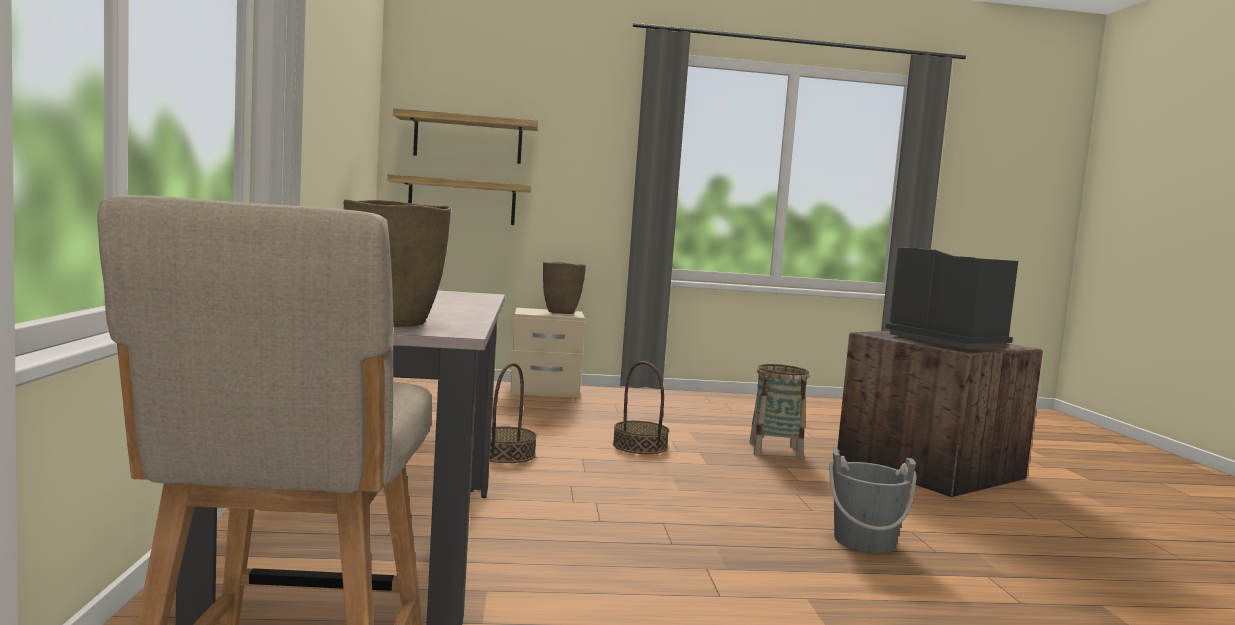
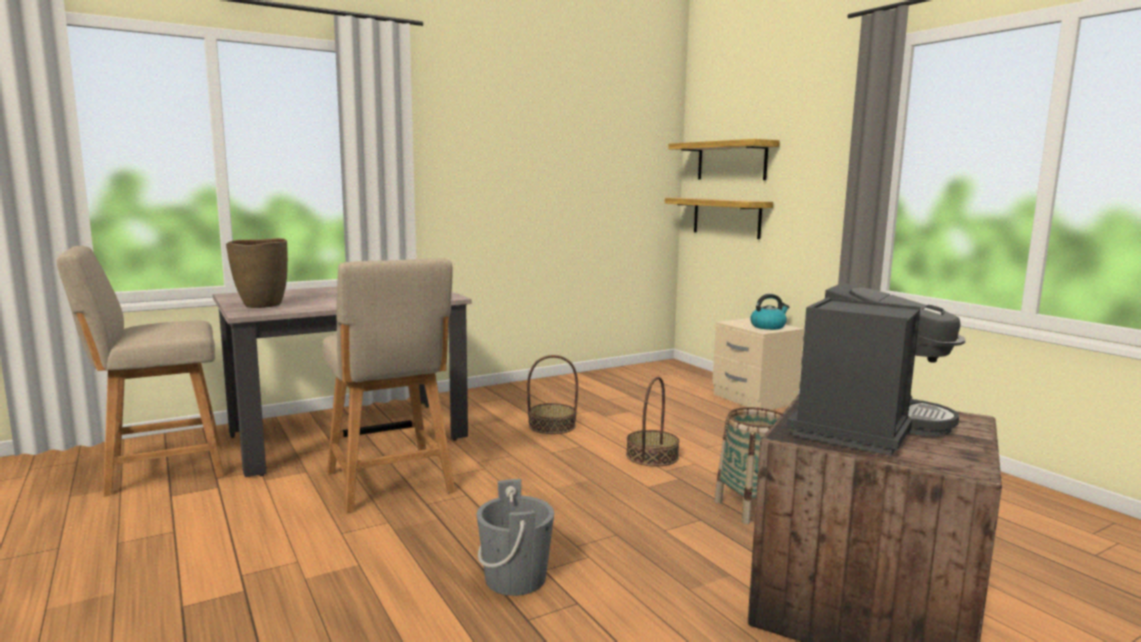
camera: 65 degrees right, 5 degrees up
brown vase [543,262,586,314] -> kettle [750,294,789,330]
none -> beige chair [323,258,456,513]

